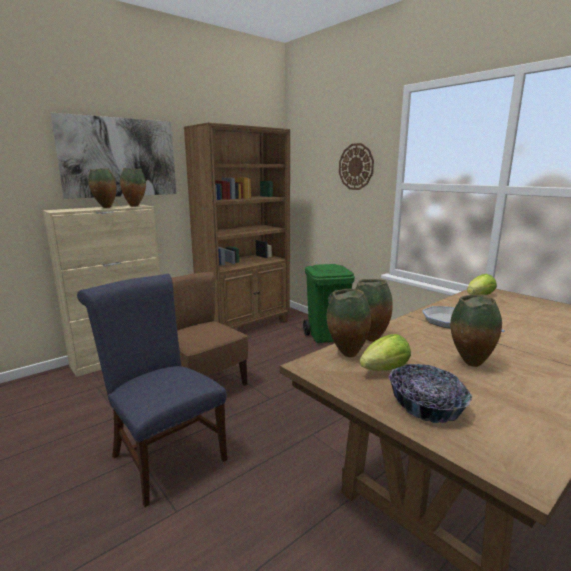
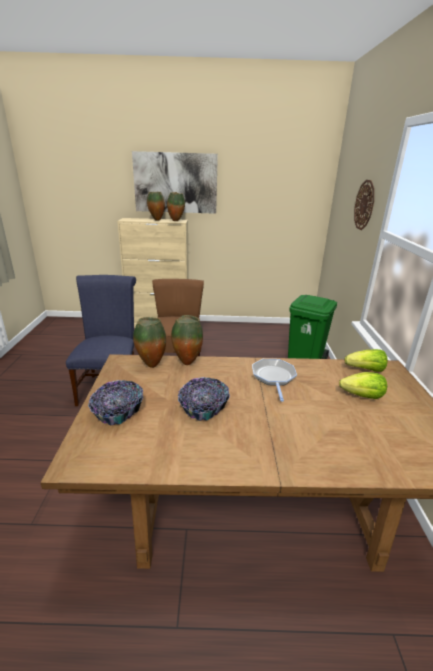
camera: 40 degrees right, 10 degrees up
brown bookcase [184,123,290,329] -> none
lettuce [359,334,411,371] -> lettuce moved to [339,372,387,399]
vase [450,295,502,367] -> bowl [178,377,230,421]

